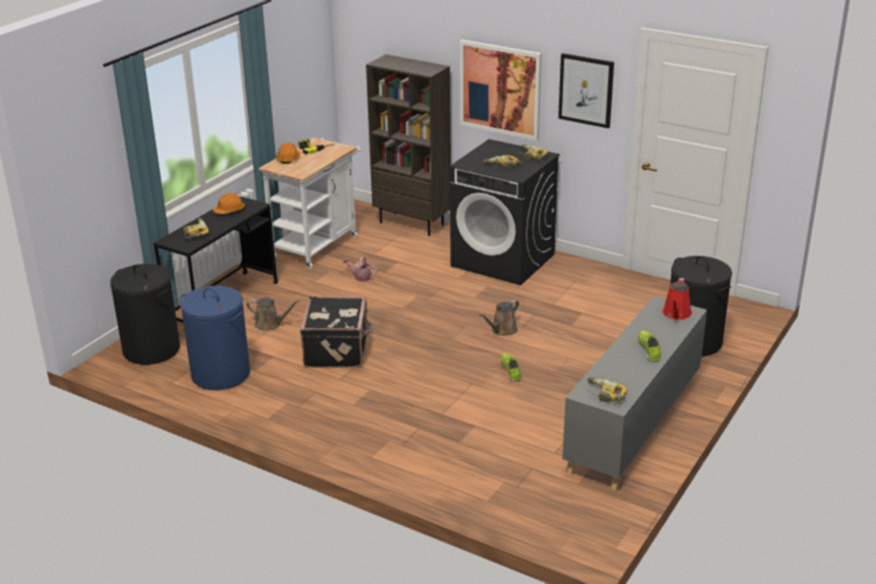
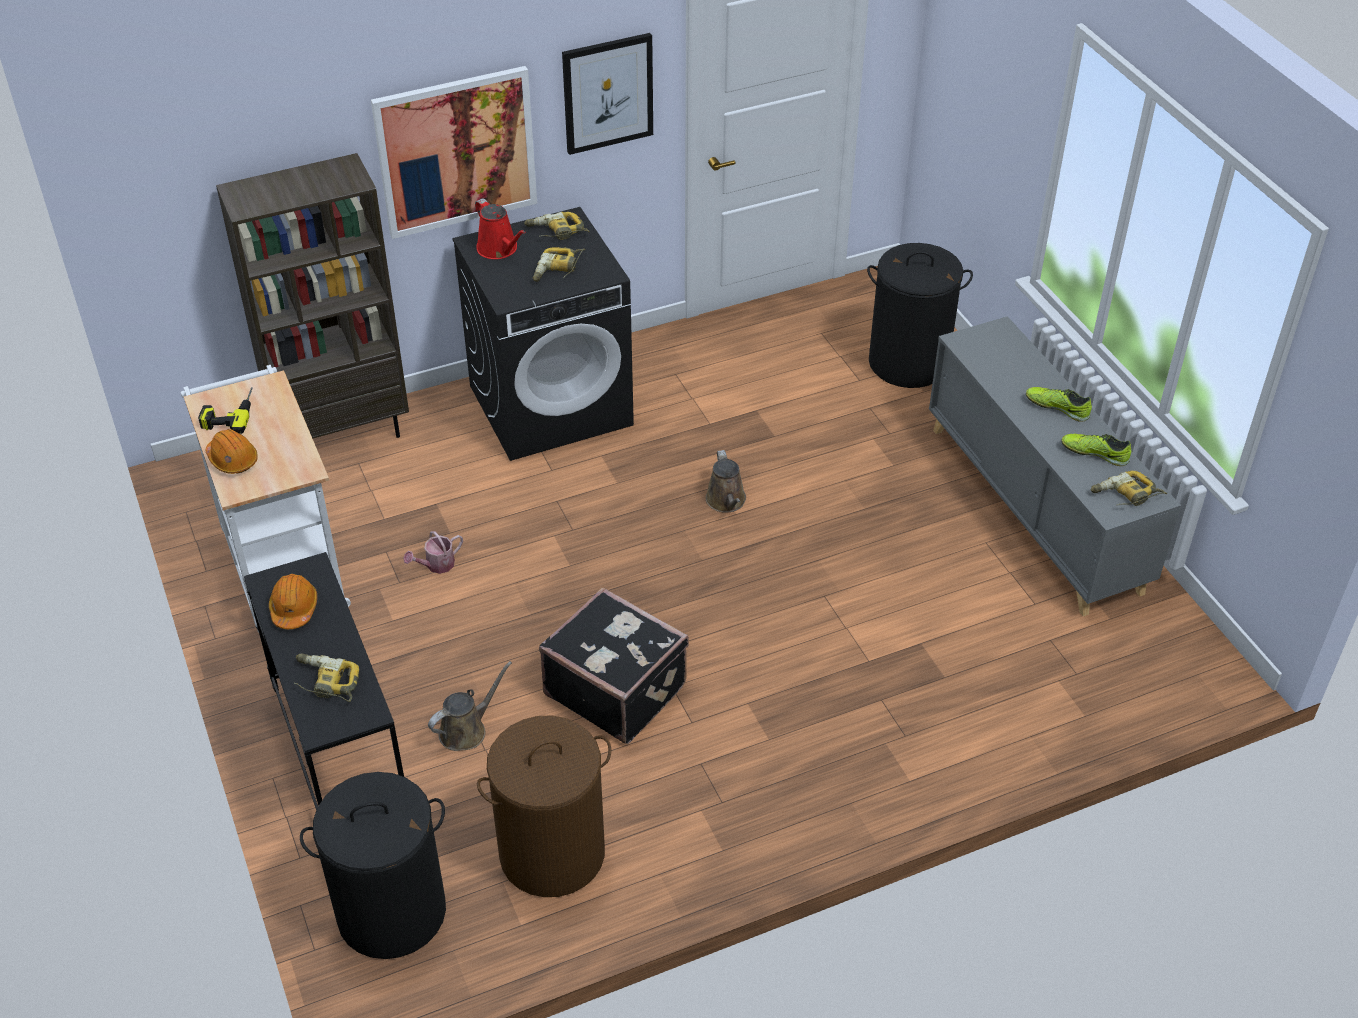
camera: 55 degrees left, 15 degrees up
blue laundry basket [179,286,250,390] -> brown laundry basket [477,715,611,897]
shoe [500,353,521,382] -> shoe moved to [1061,434,1131,466]
red watering can [662,278,692,320] -> red watering can moved to [475,198,526,259]

